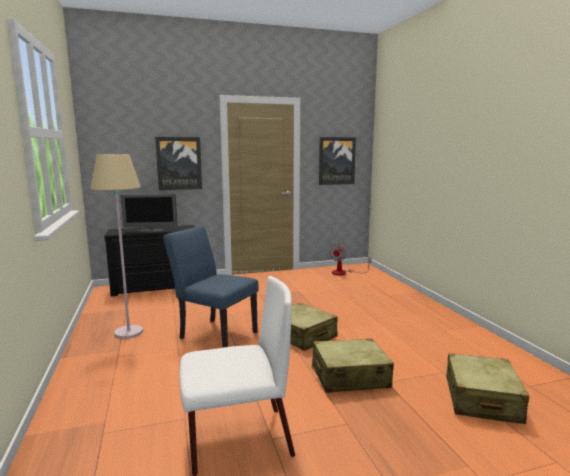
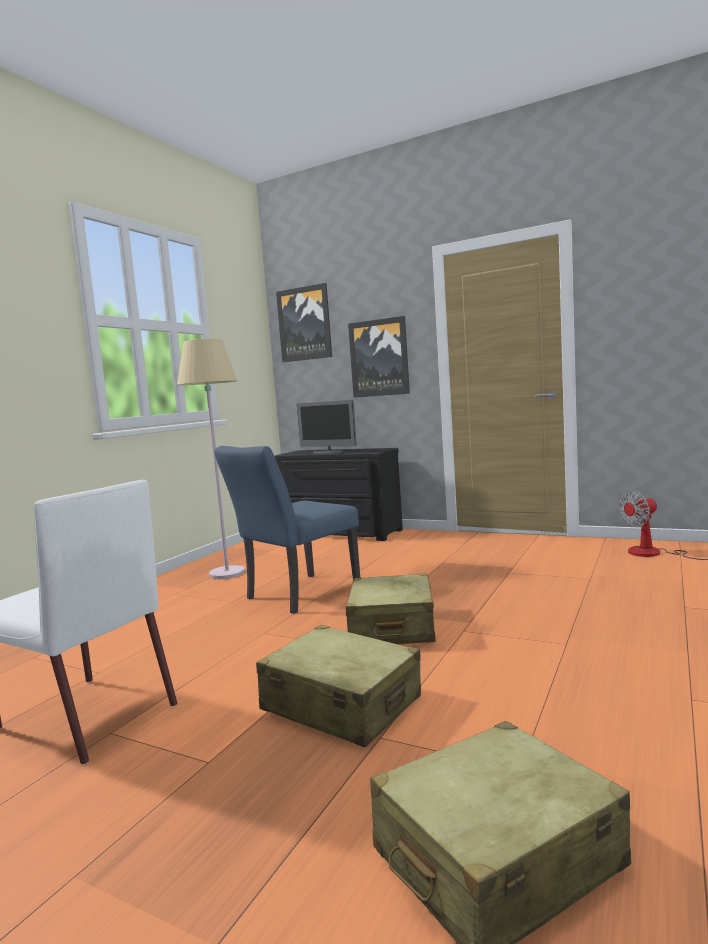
camera: 45 degrees right, 5 degrees down
blue chair [163,226,259,348] -> blue chair turned 120 degrees counterclockwise [214,446,360,614]
picture [319,137,356,185] -> picture moved to [276,283,332,362]

